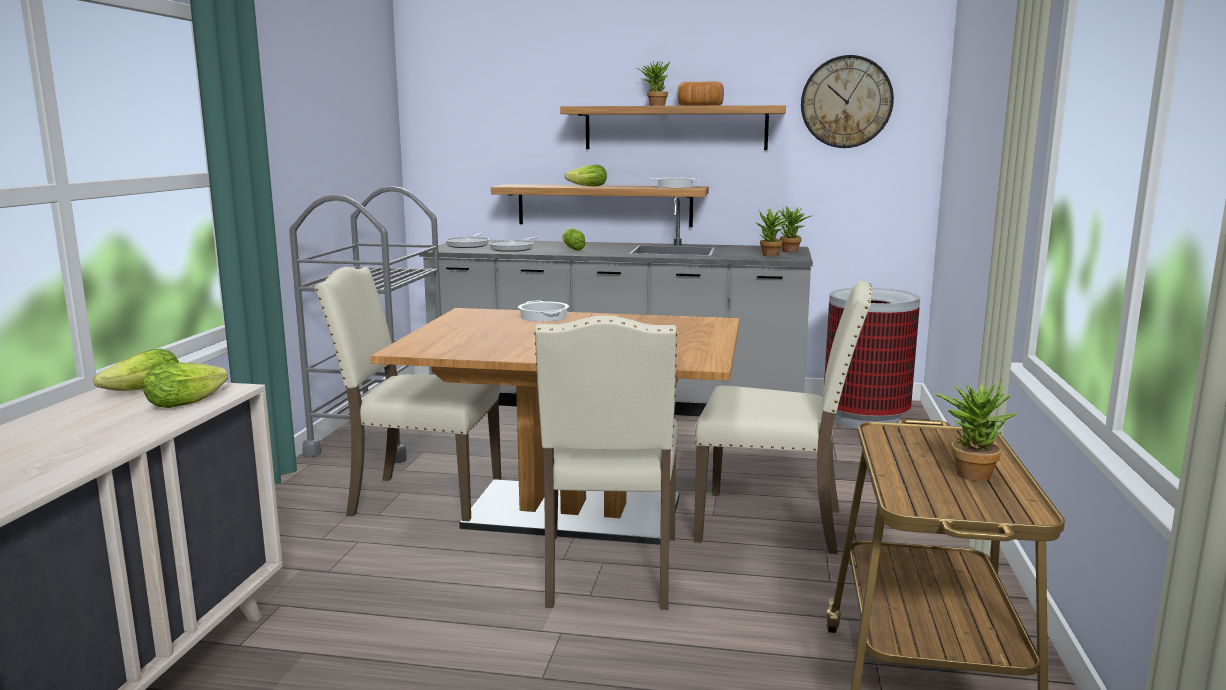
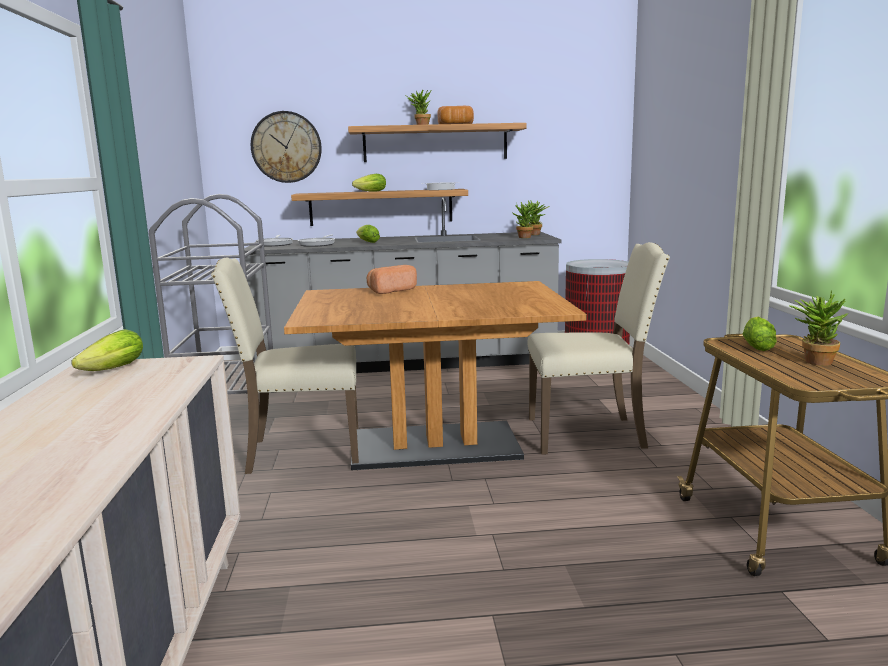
camera: 15 degrees left, 0 degrees up
lettuce [143,362,228,408] -> lettuce moved to [743,317,777,351]
cooking pot [518,301,569,322] -> bread [367,265,417,294]
beige chair [534,315,678,610] -> none
wall clock [801,55,894,148] -> wall clock moved to [251,111,322,183]

